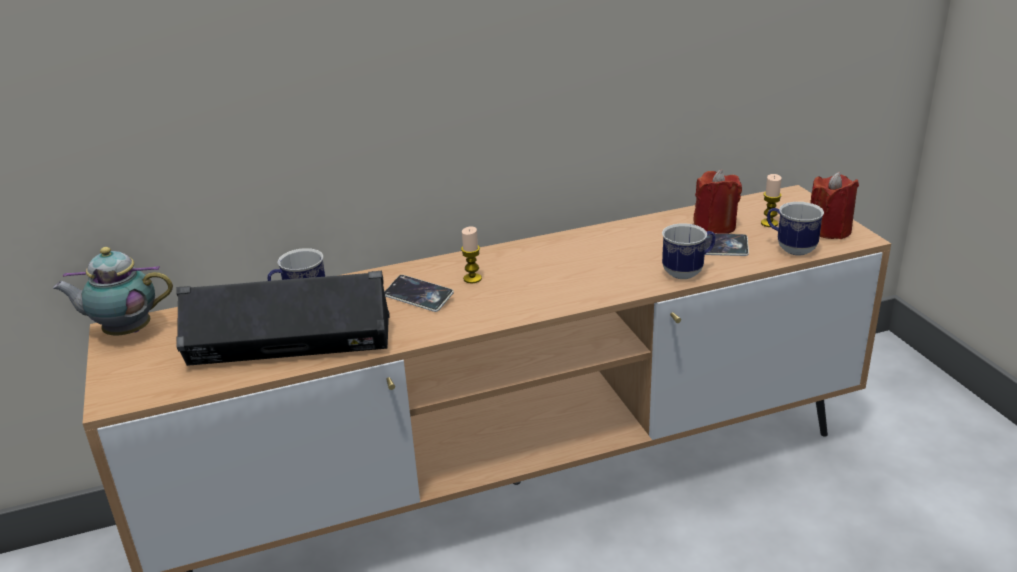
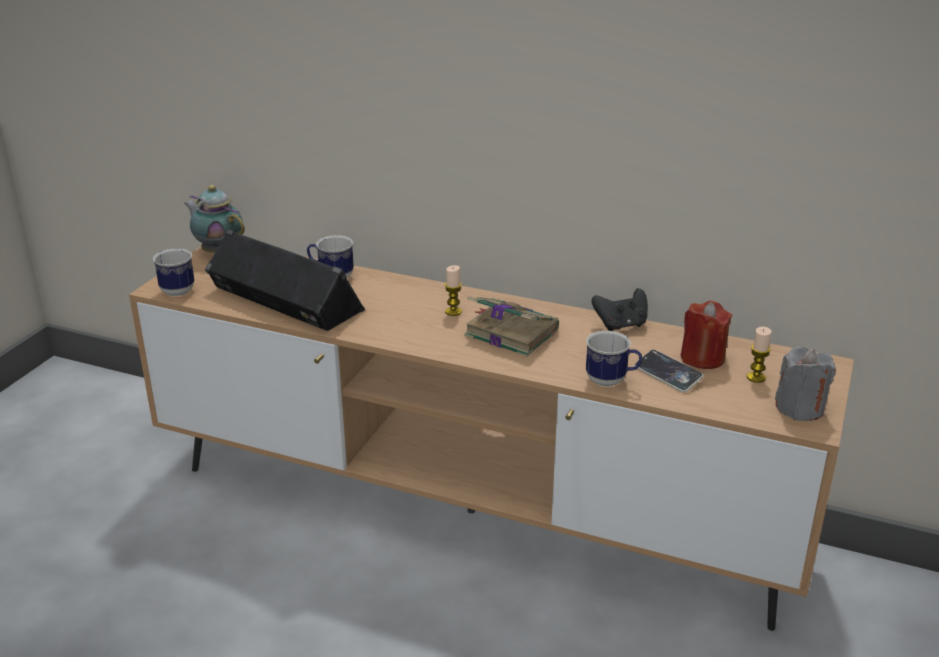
camera: 40 degrees right, 0 degrees up
phone [385,275,454,312] -> none
mug [767,202,824,255] -> mug moved to [153,248,194,296]
red candle [810,172,859,239] -> grey candle [775,347,836,421]
none -> book [464,297,559,357]
none -> black game controller [592,288,648,331]

